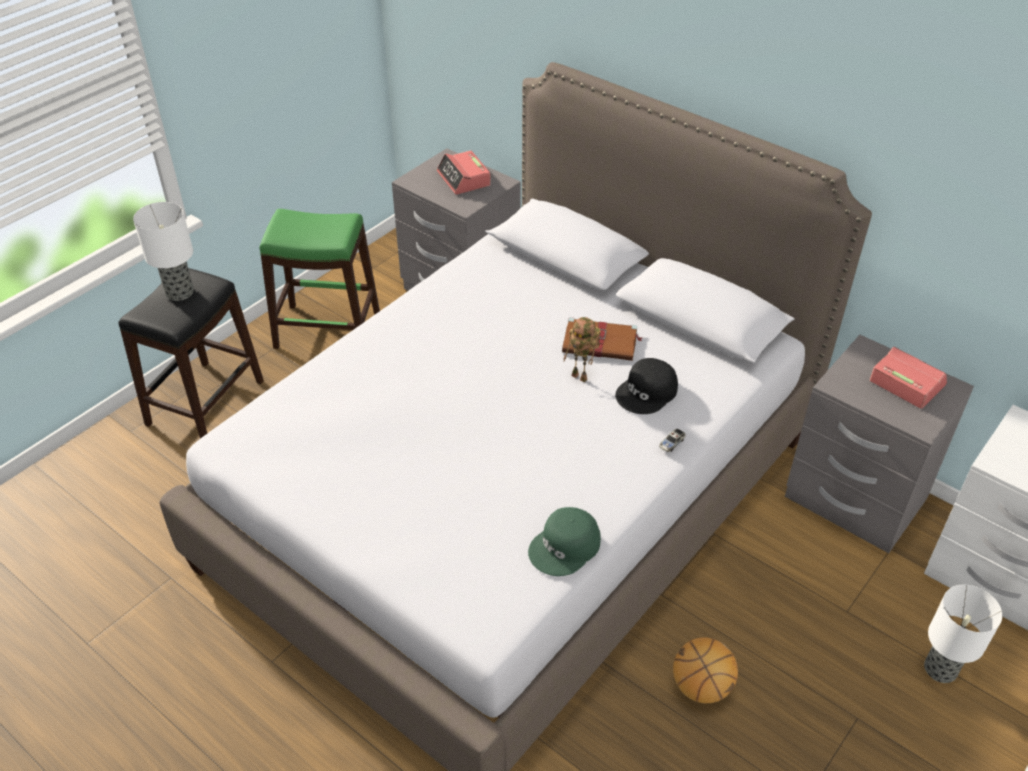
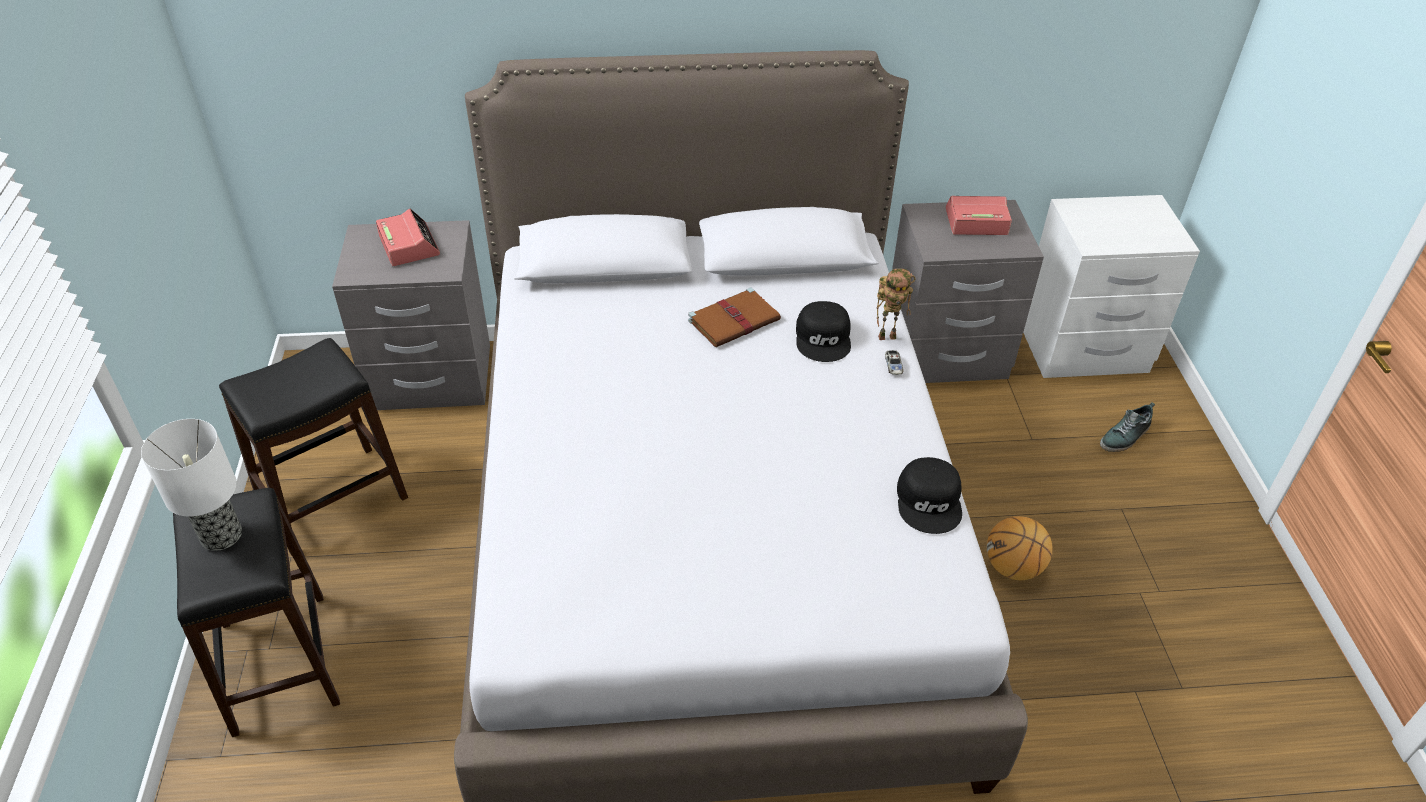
camera: 45 degrees left, 0 degrees up
green stool [259,209,380,349] -> black stool [219,338,408,556]
alarm clock [437,150,491,195] -> alarm clock turned 135 degrees counterclockwise [376,208,440,266]
green cap [528,507,601,576] -> black cap [897,457,962,534]
toy robot [563,317,600,382] -> toy robot moved to [876,269,915,340]
table lamp [924,585,1003,683] -> shoe [1100,402,1155,452]

